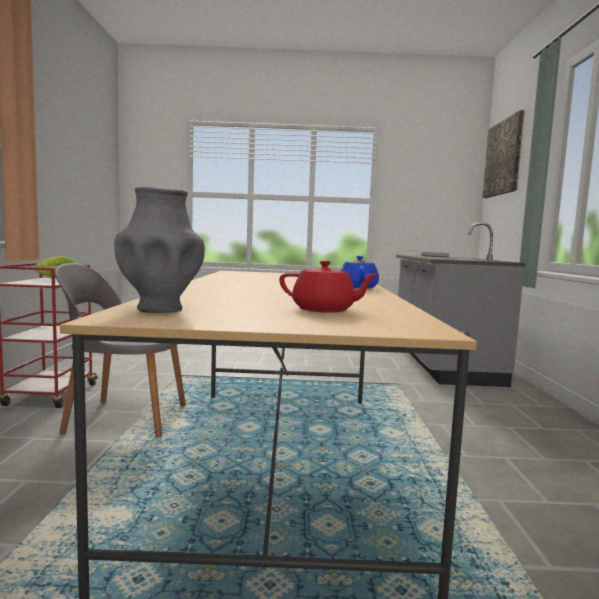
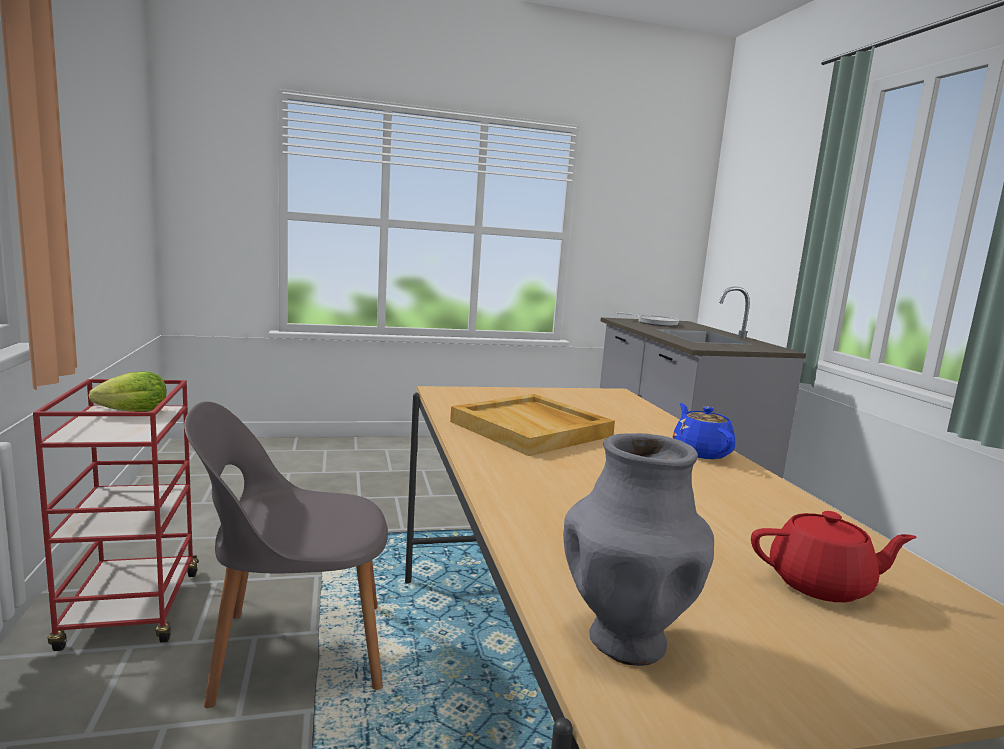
camera: 15 degrees left, 5 degrees up
picture [482,110,525,198] -> none
none -> beige tray [450,394,615,456]

